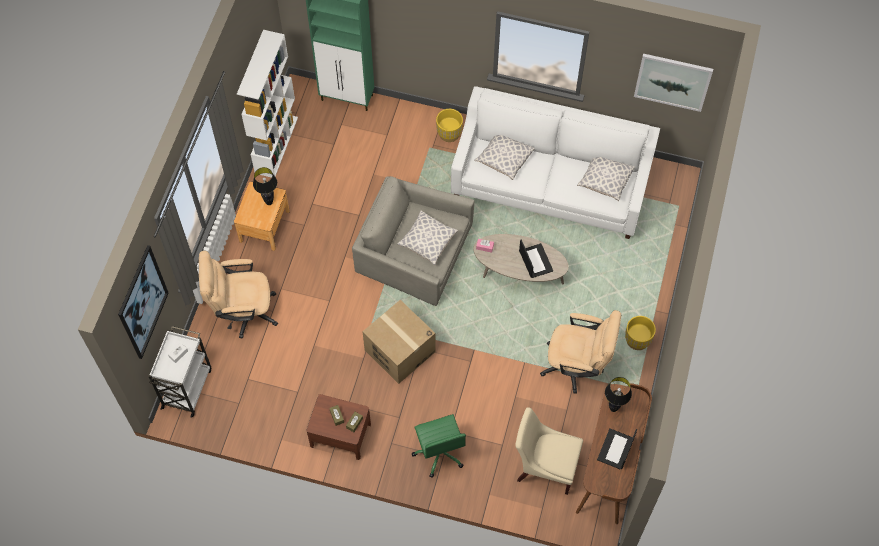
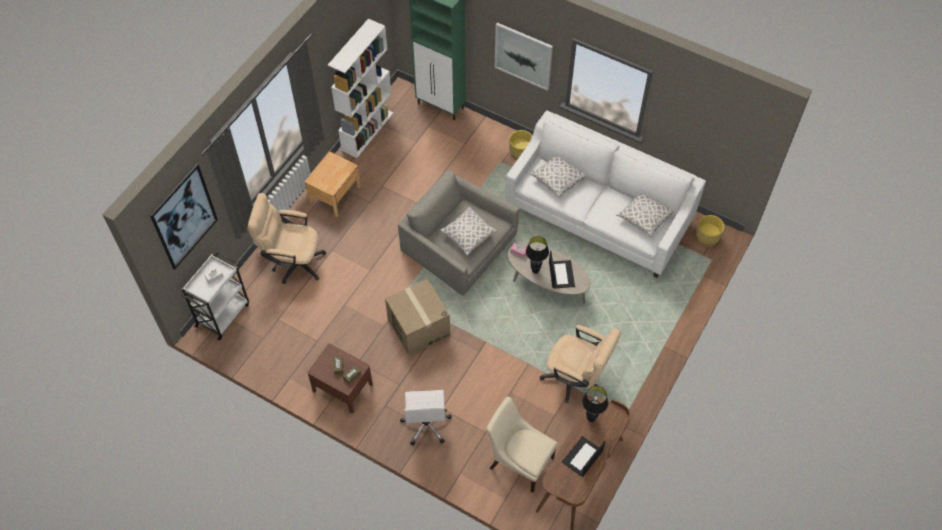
camera: 15 degrees right, 5 degrees down
black table lamp [253,167,277,205] -> black table lamp moved to [526,236,549,274]
green office chair [412,414,466,478] -> white office chair [400,390,452,445]
yellow planter [625,316,656,350] -> yellow planter moved to [696,215,724,247]
picture [634,54,713,112] -> picture moved to [495,23,553,91]

